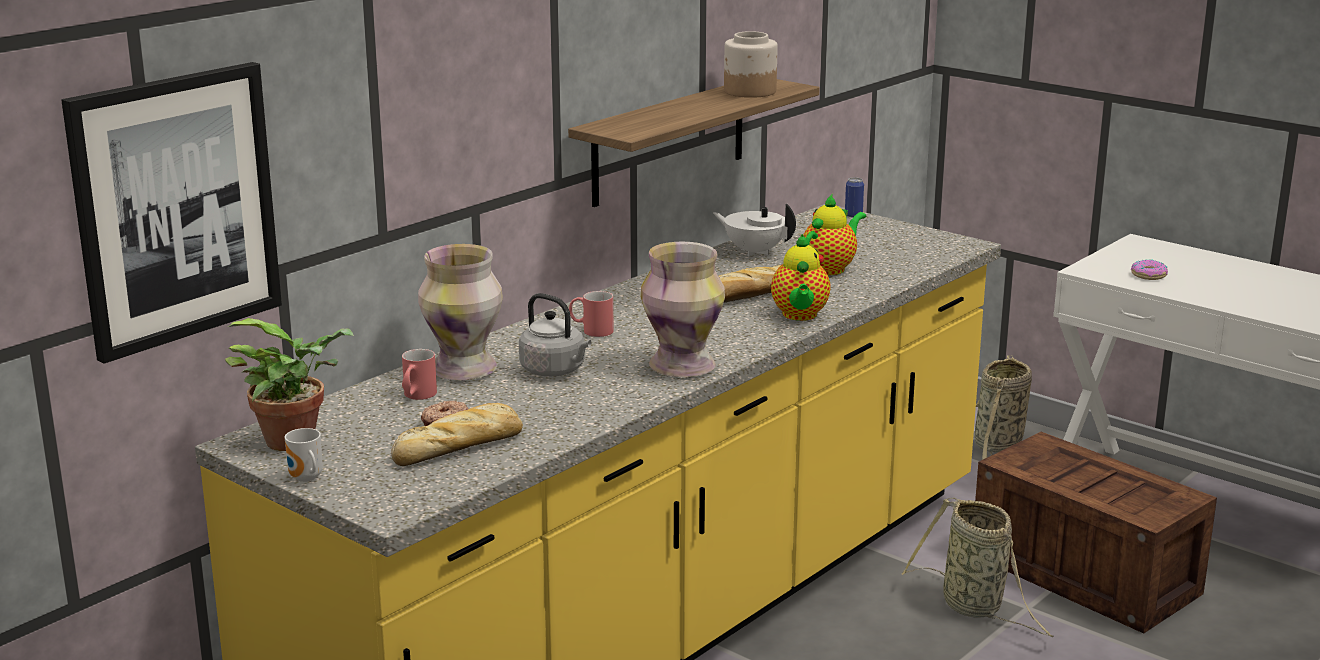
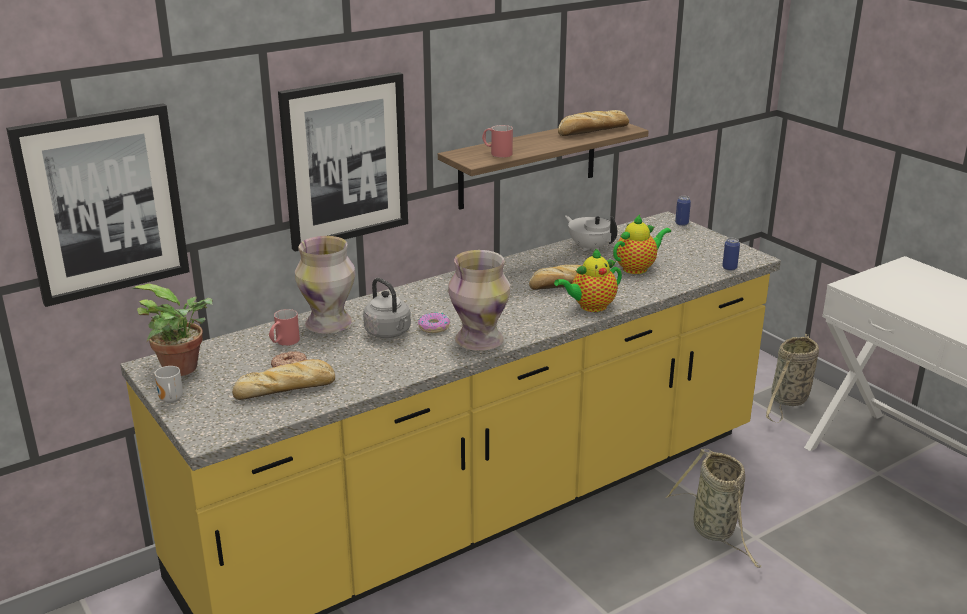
camera: 15 degrees right, 5 degrees up
red mug [569,291,614,337] -> red mug moved to [482,125,513,158]
jar [724,31,778,98] -> bread [558,110,629,136]
teapot [771,234,831,321] -> teapot turned 45 degrees clockwise [554,248,622,312]
crate [975,432,1217,634] -> none
donut [1131,260,1168,280] -> donut moved to [418,313,450,333]
none -> picture [278,72,408,252]
none -> can [722,238,740,271]

